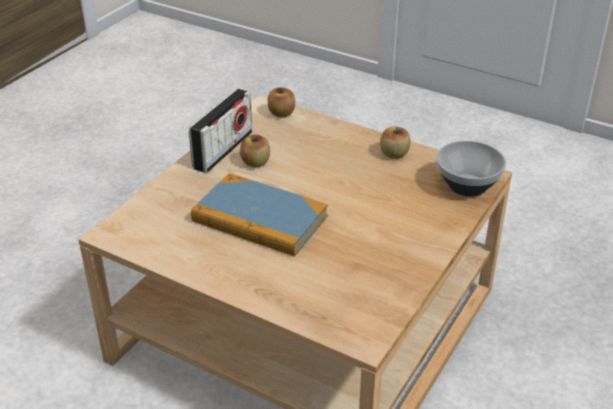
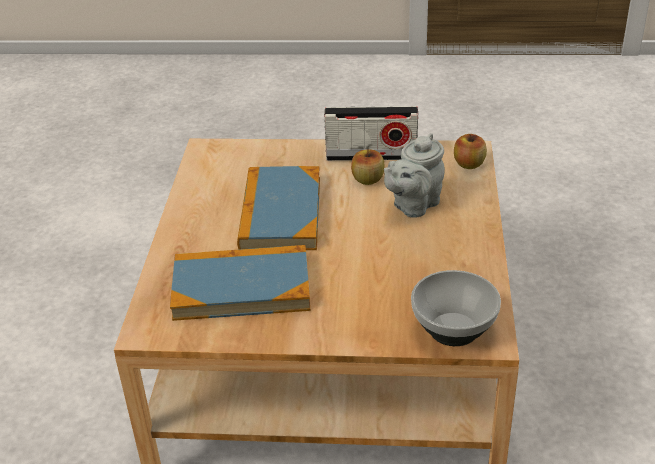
camera: 65 degrees right, 0 degrees up
apple [380,127,410,159] -> none
none -> book [170,245,311,321]
none -> grey teapot [384,133,445,218]

